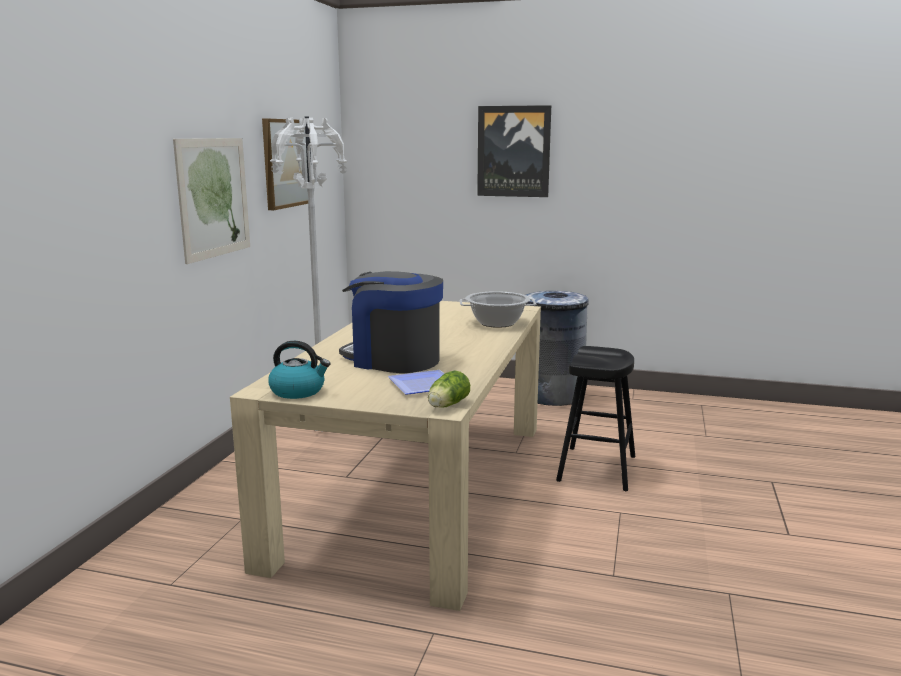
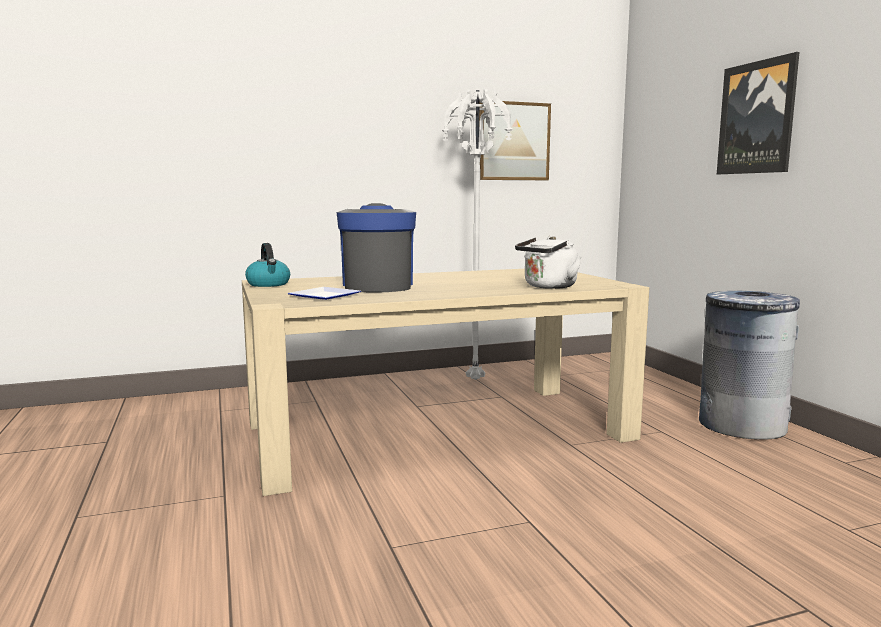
camera: 55 degrees right, 5 degrees down
picture [173,138,250,264] -> none
lettuce [428,371,470,408] -> none
cooking pot [460,291,536,328] -> white kettle [515,235,581,289]
black stool [556,346,635,491] -> none

